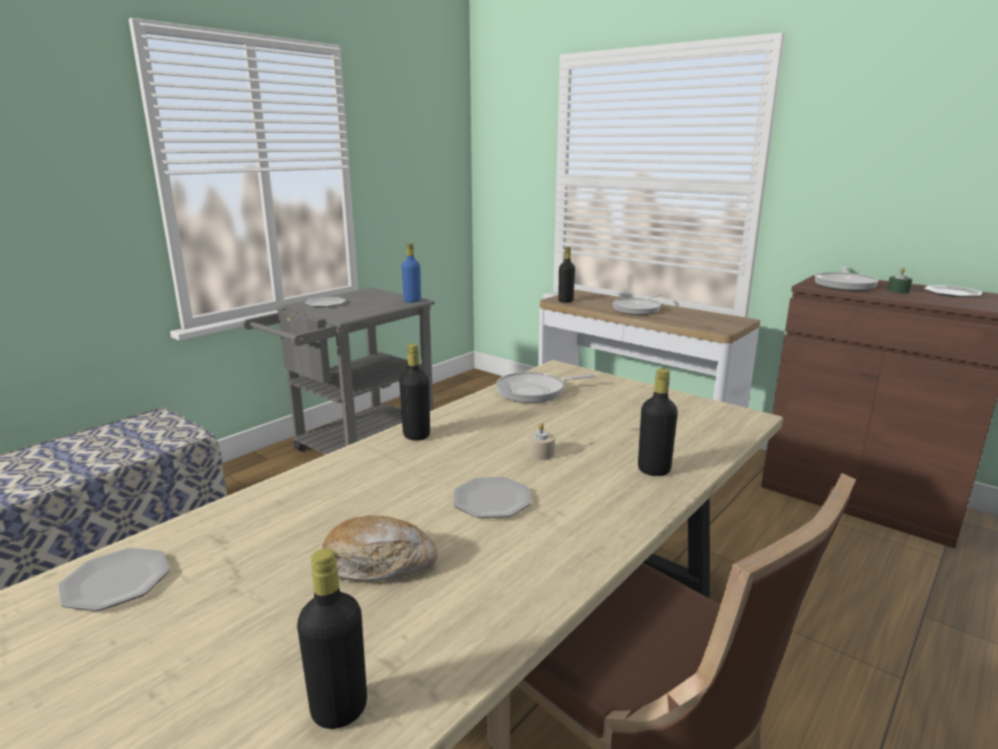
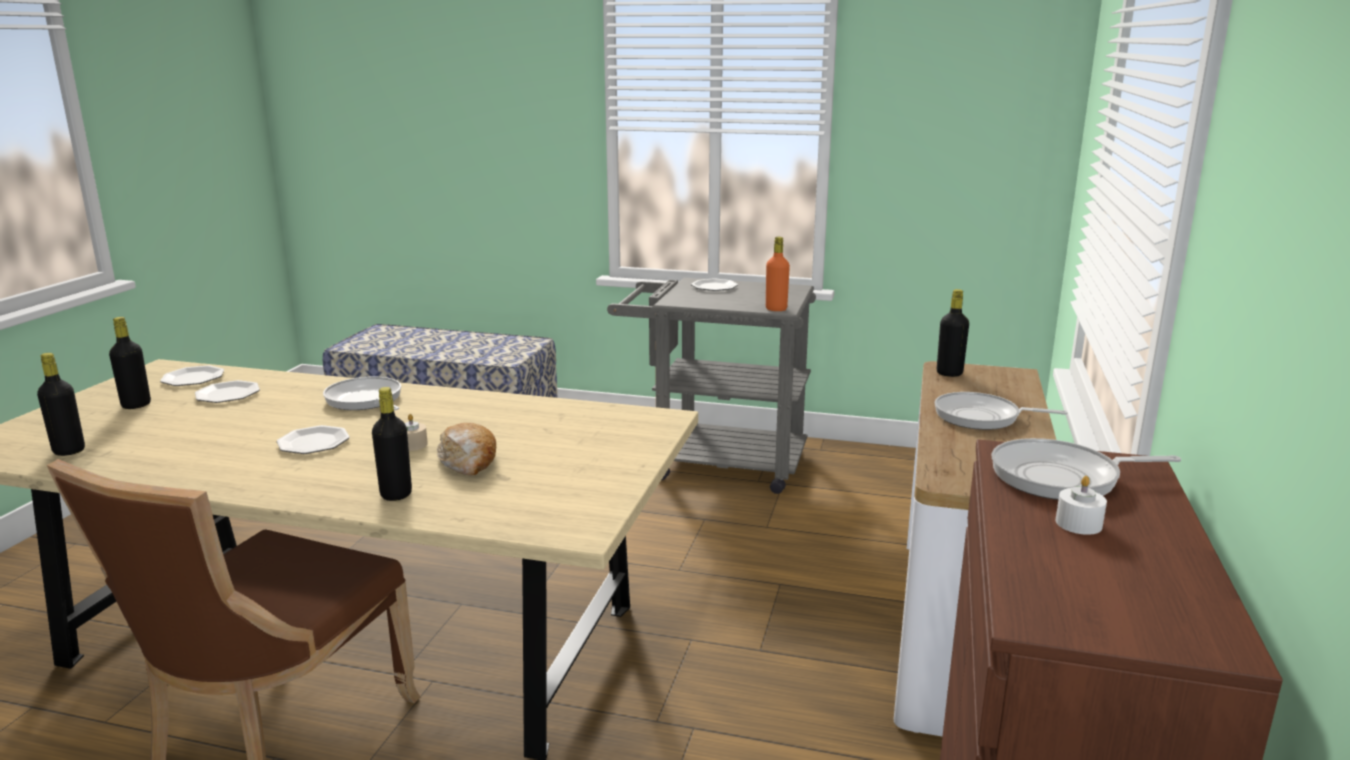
camera: 65 degrees right, 0 degrees up
bread [322,515,438,580] -> bread moved to [437,423,496,475]
black bottle [399,344,430,441] -> black bottle moved to [109,317,151,409]
blue bottle [401,243,421,303] -> orange bottle [766,237,790,311]
frying pan [496,372,597,403] -> frying pan moved to [323,377,401,410]
green candle [887,268,912,293] -> white candle [1055,476,1107,535]
plate [924,285,983,297] -> plate moved to [195,380,260,403]

